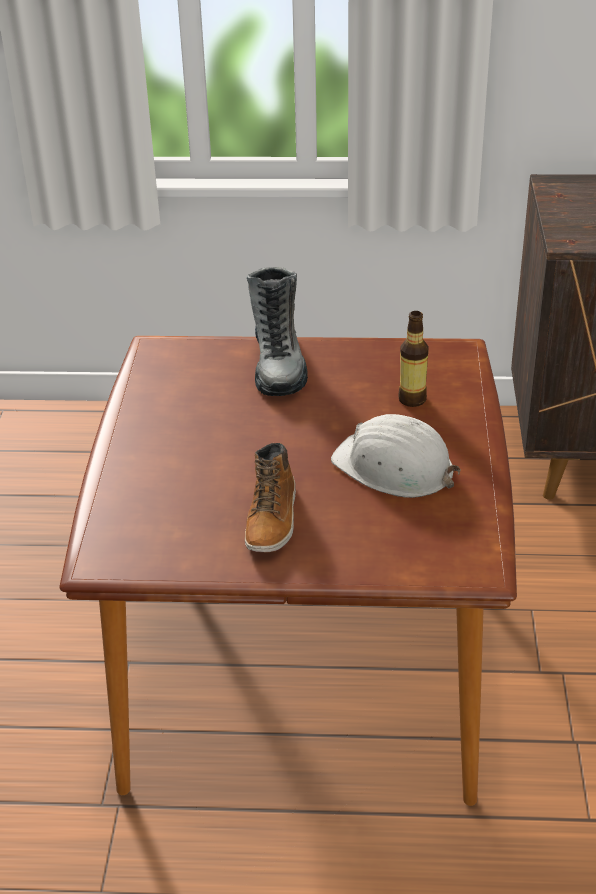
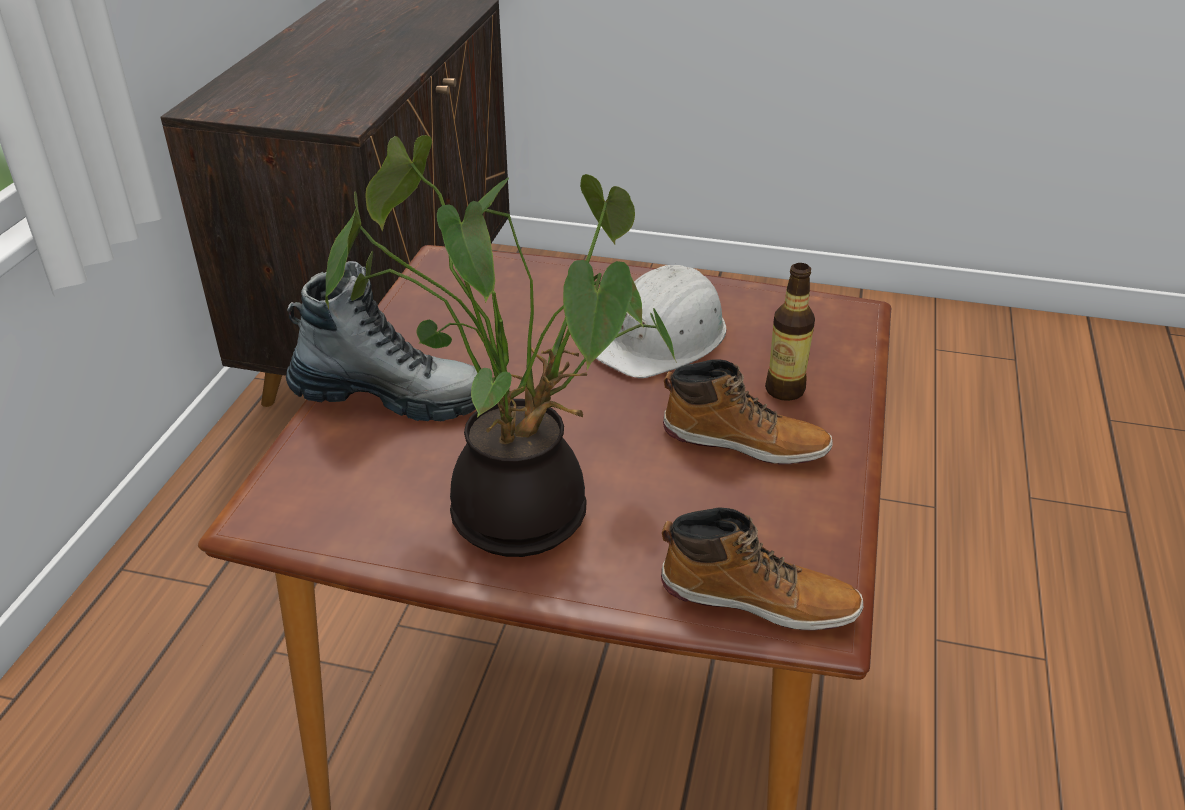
camera: 80 degrees left, 0 degrees up
bottle [398,311,429,407] -> bottle moved to [765,263,815,401]
none -> potted plant [325,135,677,557]
none -> boot [661,507,863,630]

